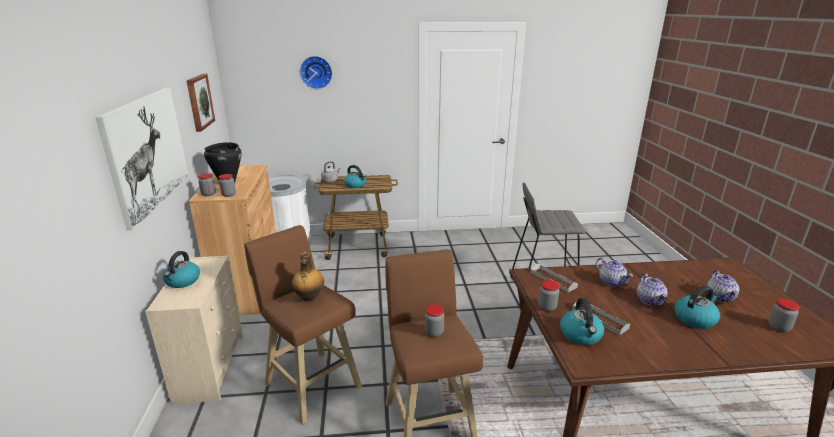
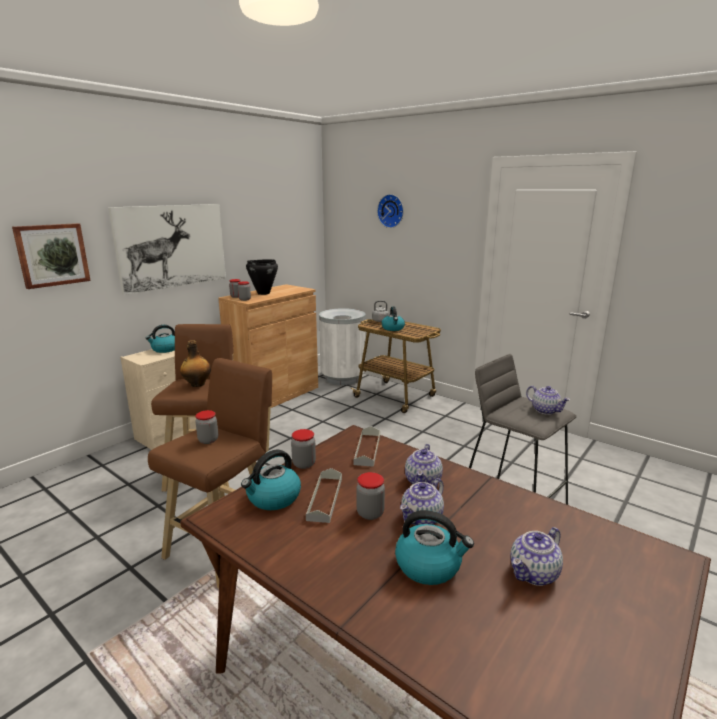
camera: 45 degrees right, 5 degrees down
picture [187,74,215,132] -> picture moved to [12,223,91,289]
jar [768,299,800,332] -> jar moved to [356,472,385,520]
none -> teapot [526,386,570,415]

